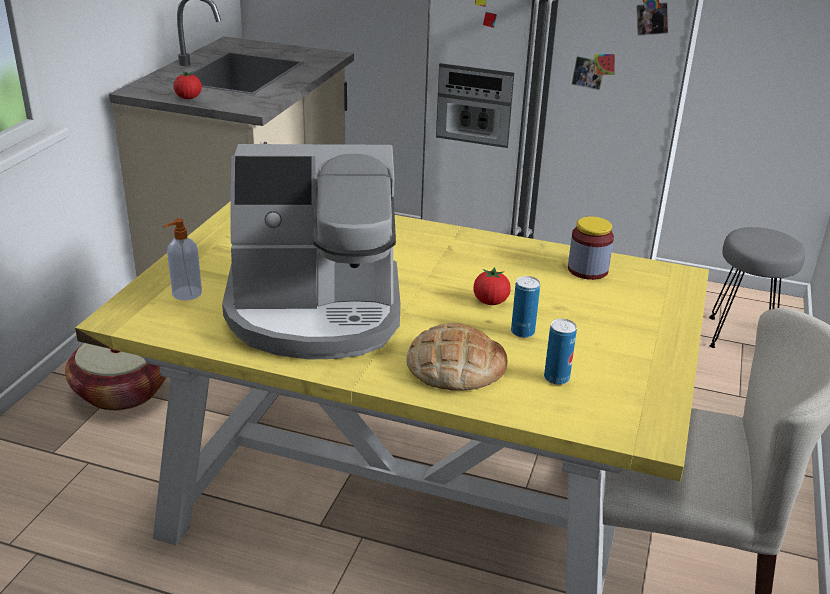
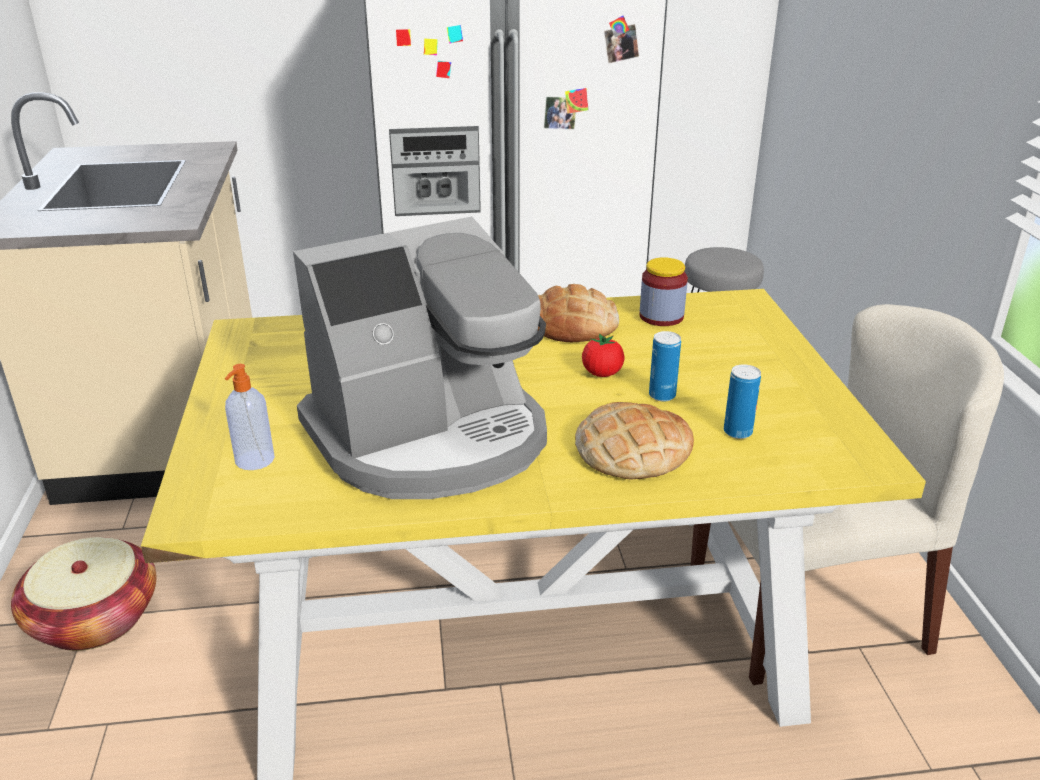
camera: 25 degrees left, 0 degrees up
tomato [173,71,202,99] -> none
none -> bread [538,284,619,342]

